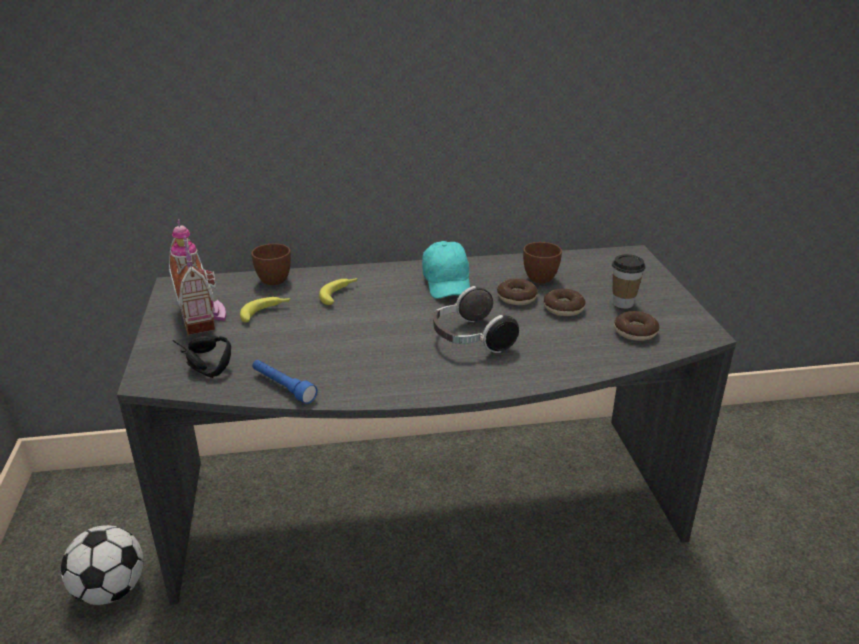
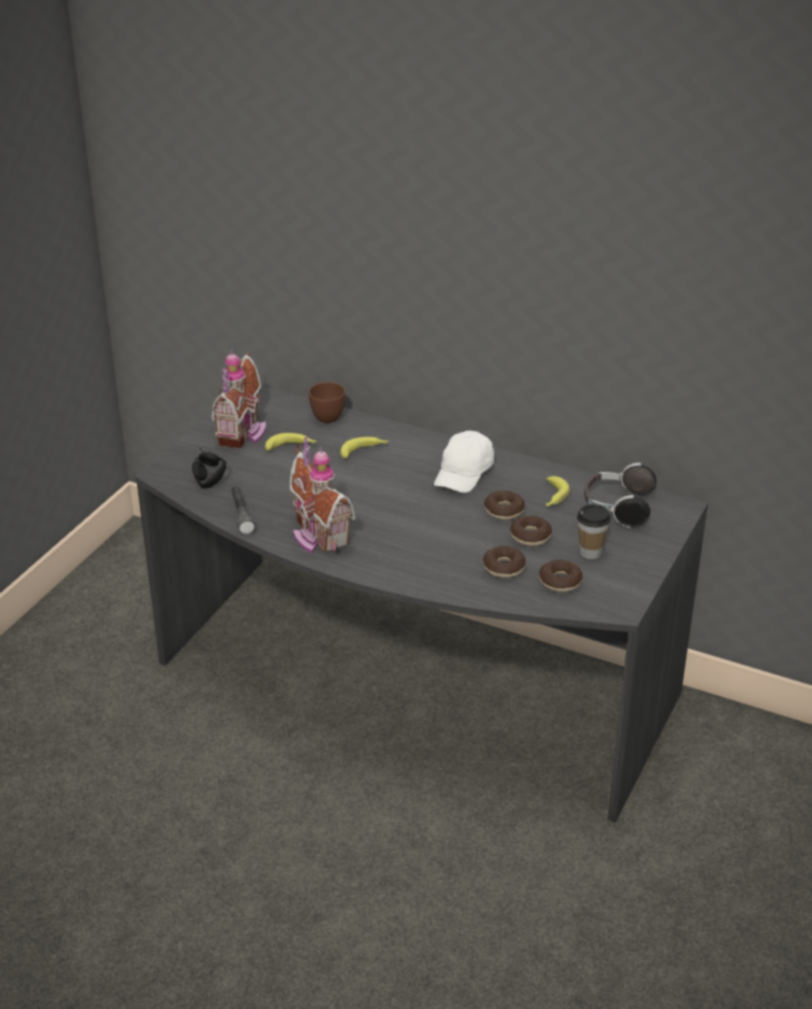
camera: 35 degrees right, 5 degrees up
football [61,525,144,605] -> none
blue flashlight [252,360,317,404] -> grey flashlight [231,486,255,535]
turquoise cap [422,241,470,299] -> white cap [434,431,494,493]
headphones [433,286,519,353] -> headphones moved to [584,463,657,528]
brown cup [523,242,562,283] -> banana [546,476,570,507]
none -> toy house [290,437,356,553]
none -> donut [483,546,526,578]

